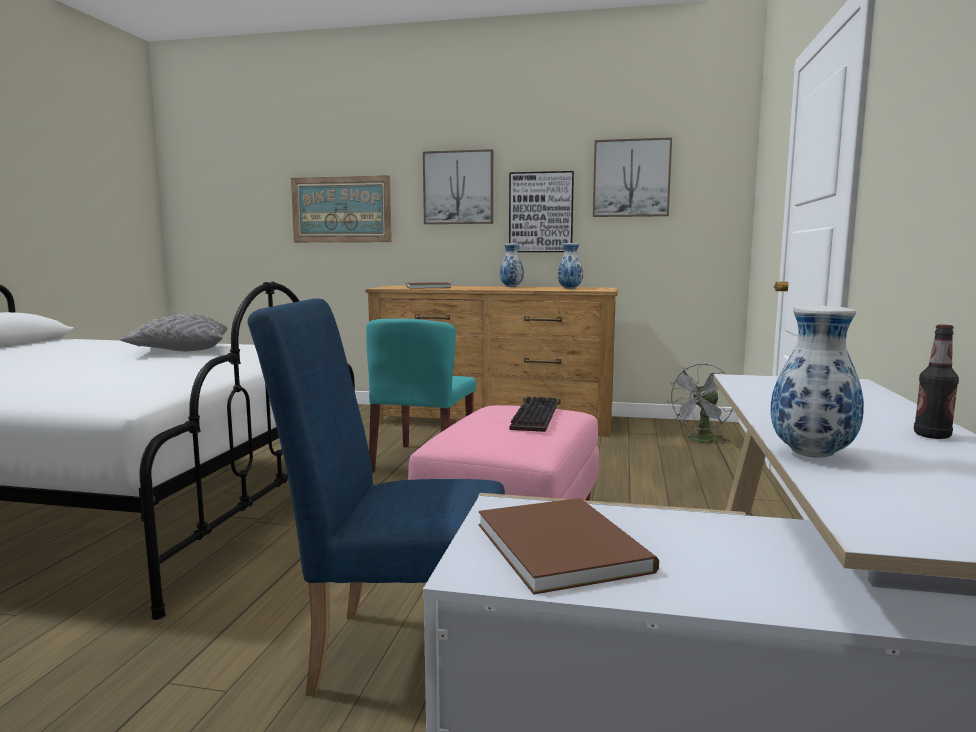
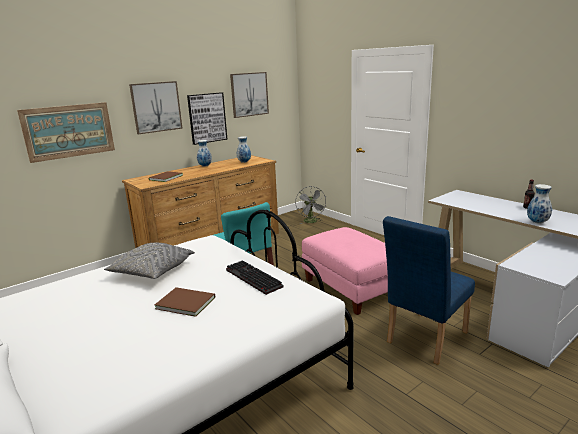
camera: 50 degrees left, 10 degrees up
brown book [479,498,659,595] -> brown book moved to [155,287,215,317]
keyboard [509,396,557,432] -> keyboard moved to [226,260,284,295]

